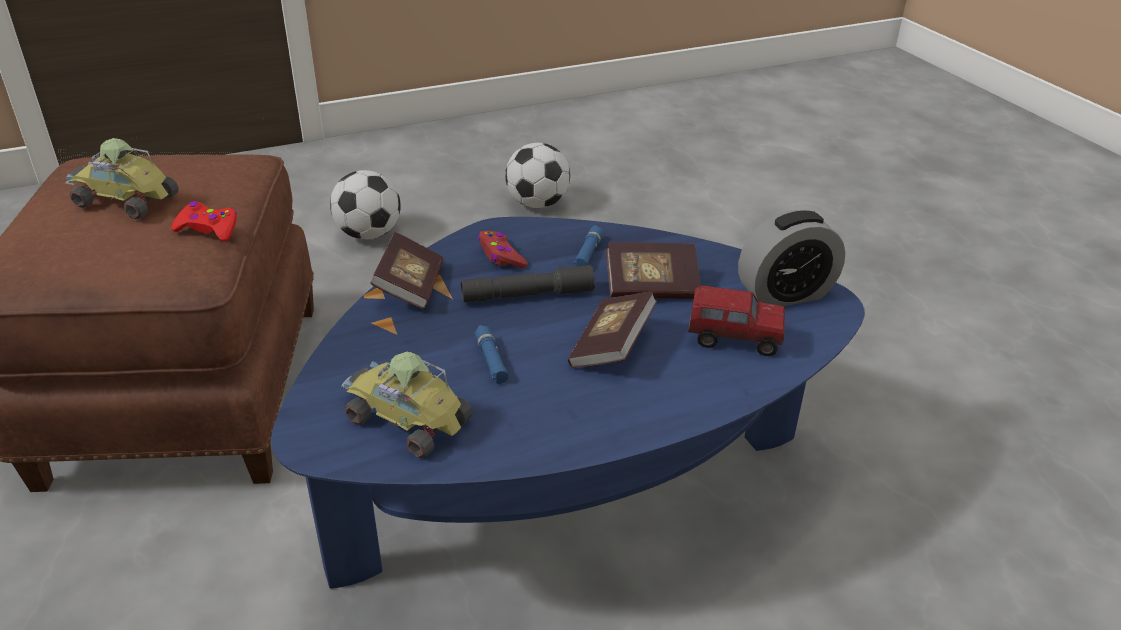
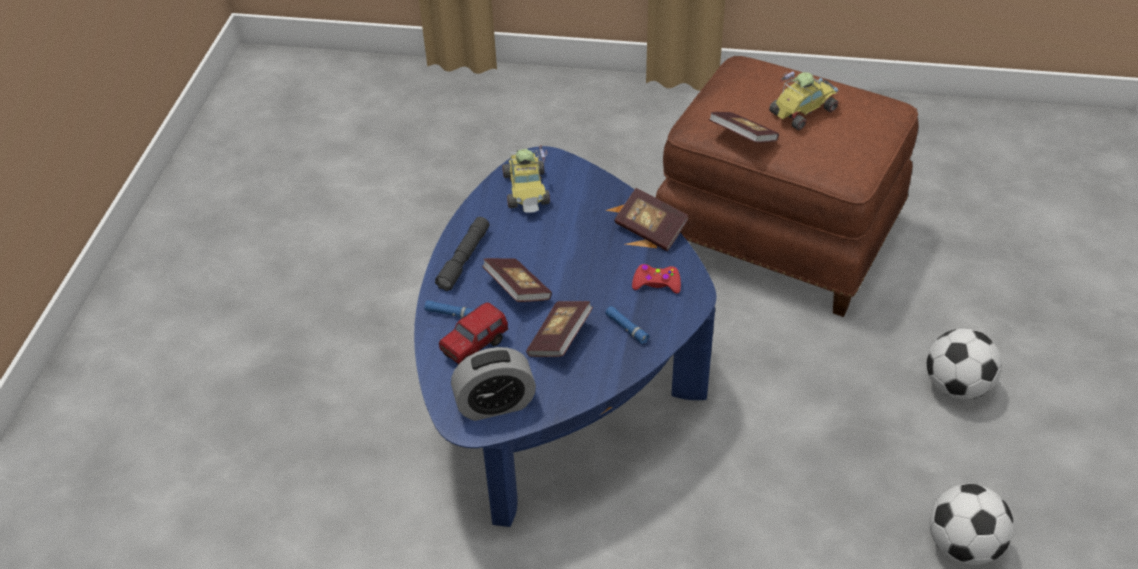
camera: 125 degrees right, 10 degrees up
red game controller [171,201,237,242] -> book [709,112,779,143]
toy car [341,352,473,458] -> toy car turned 105 degrees clockwise [502,146,550,213]
grey flashlight [461,265,595,302] -> grey flashlight moved to [435,217,489,291]
blue flashlight [475,325,508,384] -> blue flashlight moved to [424,300,475,318]
alarm clock [738,210,846,306] -> alarm clock turned 120 degrees counterclockwise [451,347,536,421]

